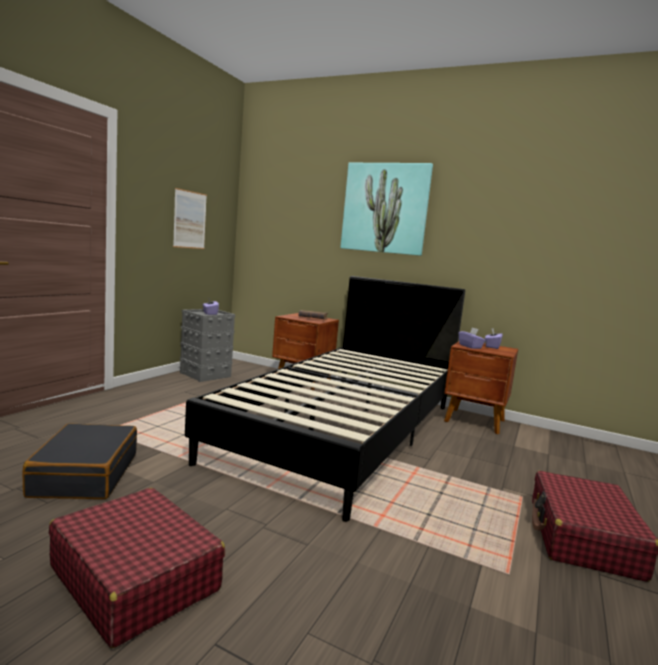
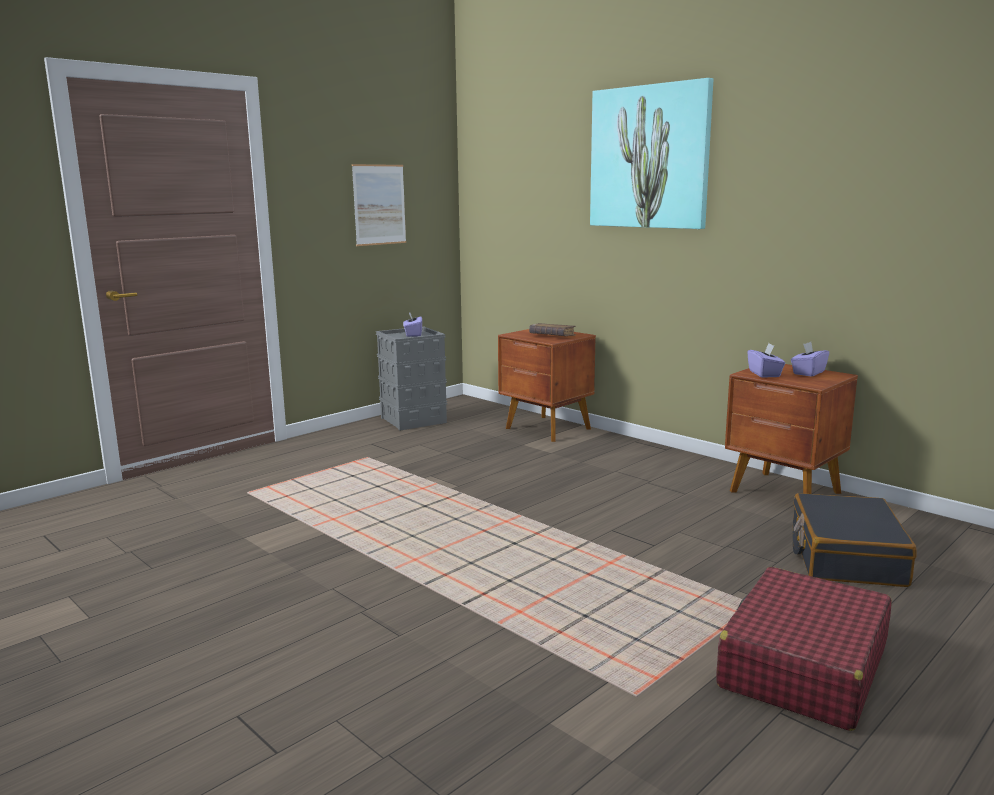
camera: 20 degrees right, 5 degrees up
black suitcase [22,423,137,499] -> black suitcase moved to [793,493,917,587]
red suitcase [49,488,225,648] -> none
black bed [185,276,465,522] -> none

